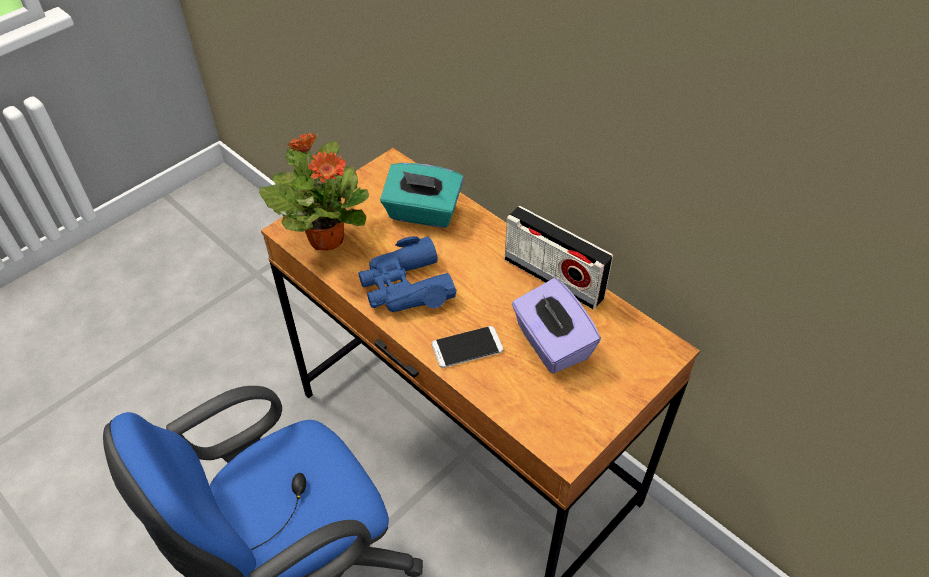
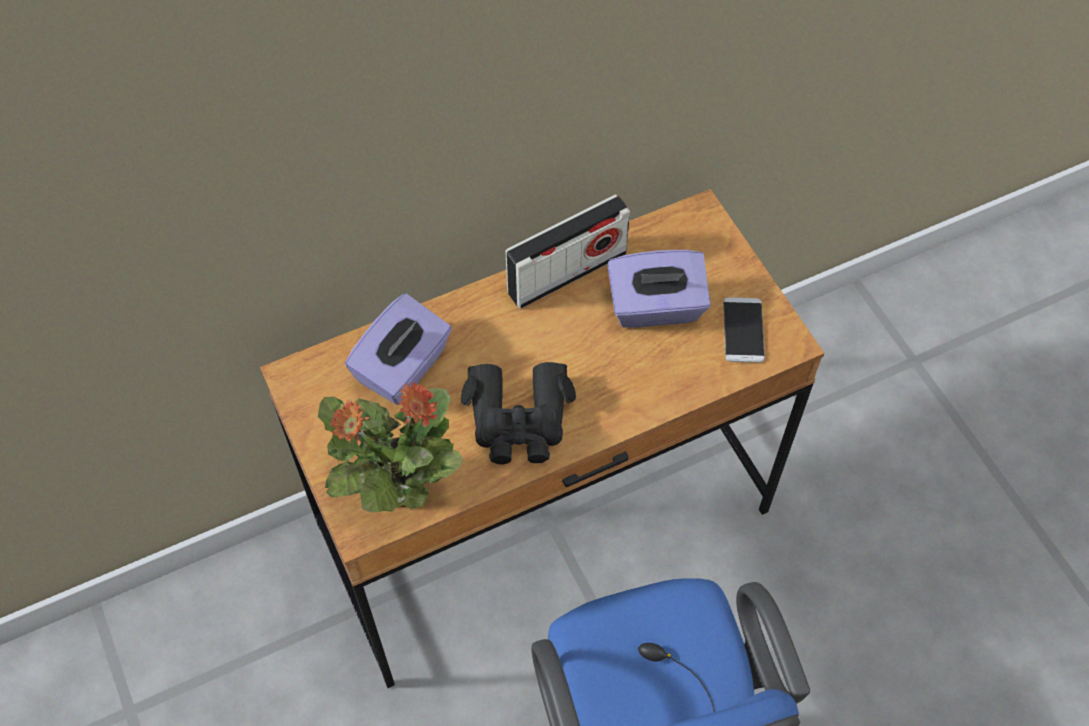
camera: 70 degrees left, 10 degrees up
blue binoculars [358,236,457,312] -> black binoculars [461,362,576,464]
turquoise tissue box [380,163,464,228] -> purple tissue box [345,293,452,405]
phone [432,326,503,368] -> phone moved to [723,297,765,363]

